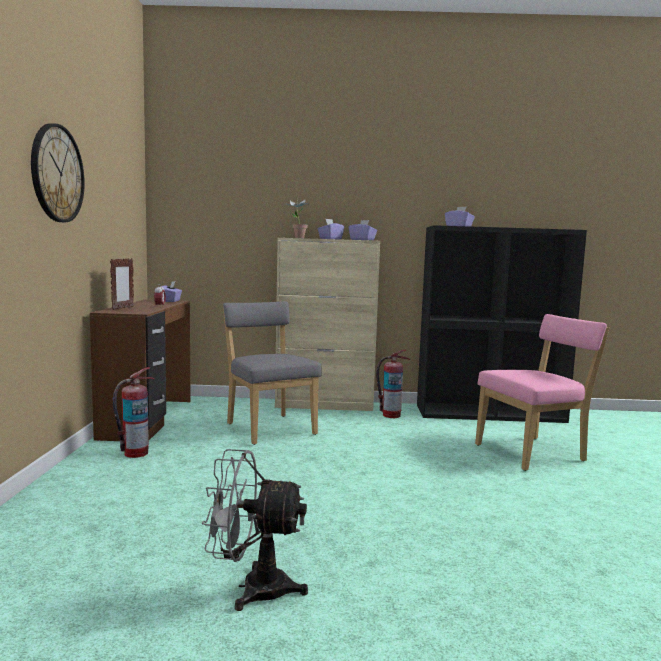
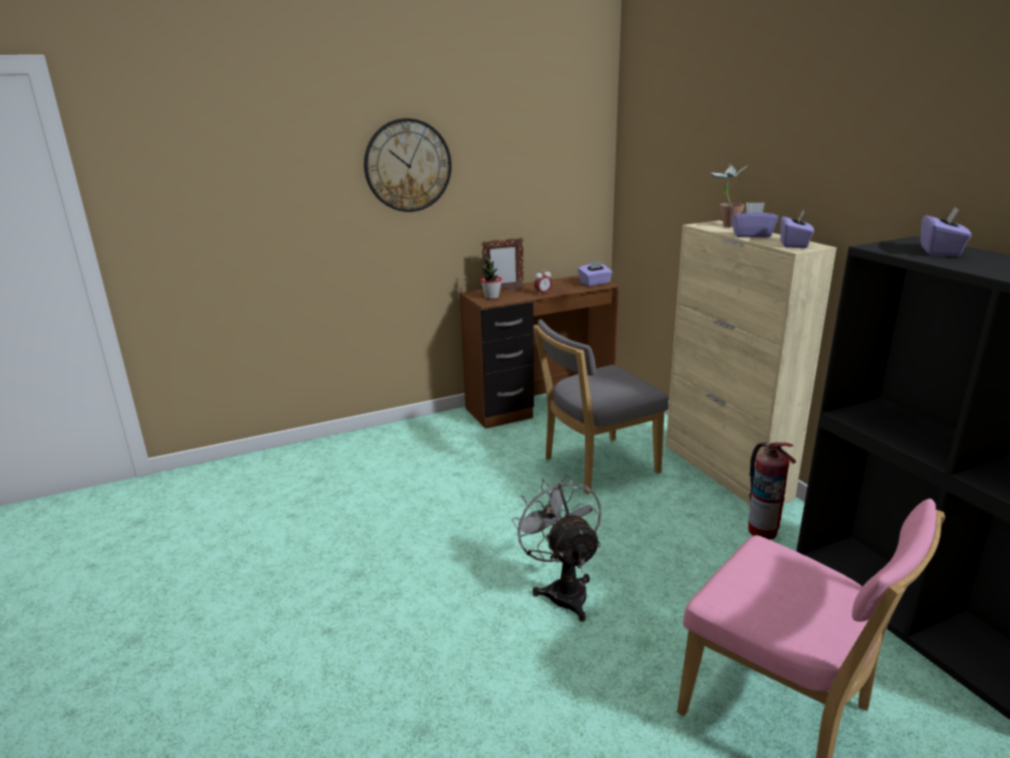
camera: 65 degrees right, 15 degrees up
fire extinguisher [113,367,155,458] -> none
grey fan [202,449,308,611] -> grey fan moved to [512,475,602,621]
grey chair [223,301,321,445] -> grey chair turned 150 degrees counterclockwise [533,319,669,494]
none -> potted plant [481,255,502,299]

